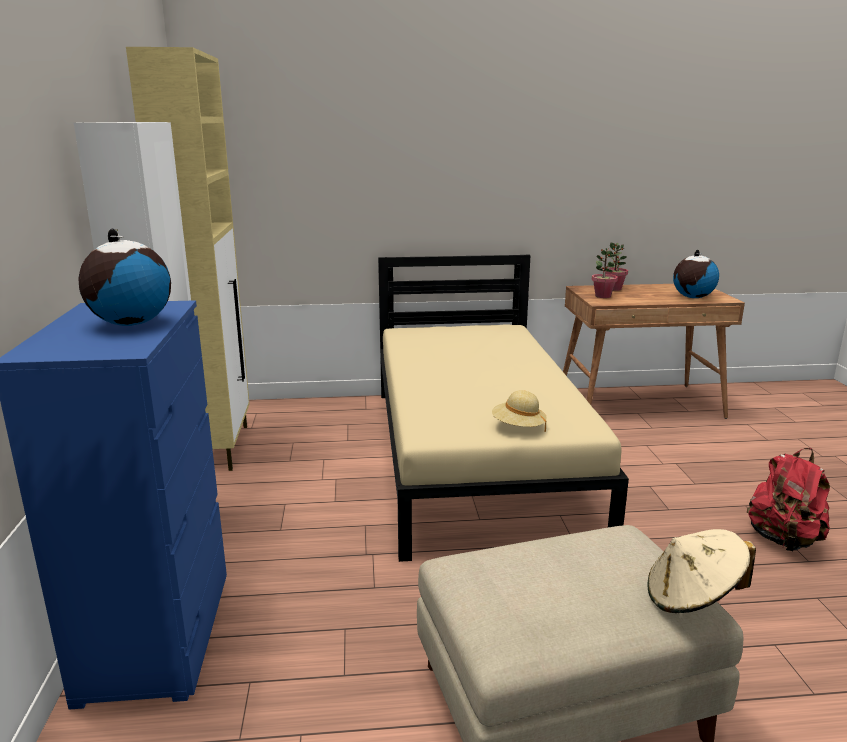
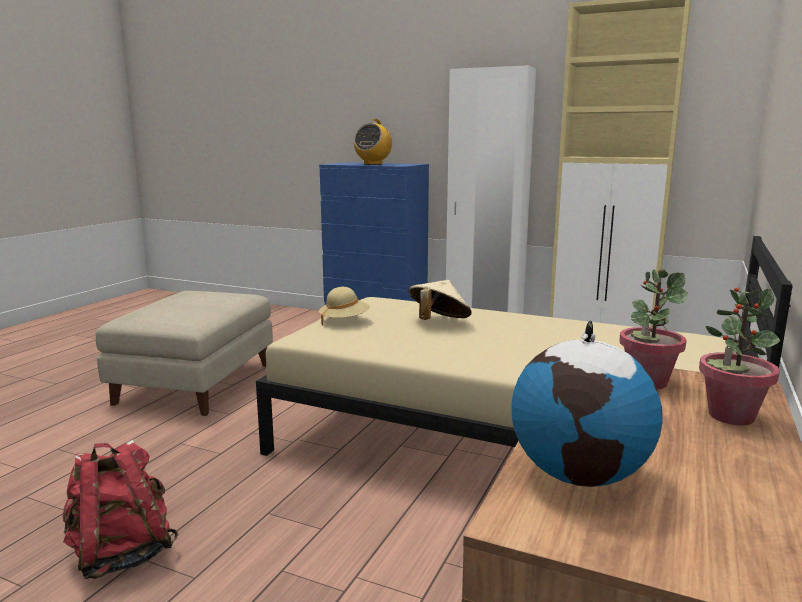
camera: 120 degrees right, 5 degrees down
globe [78,229,171,326] -> radio [354,119,392,165]
beige hat [647,529,756,613] -> beige hat moved to [408,280,471,320]

